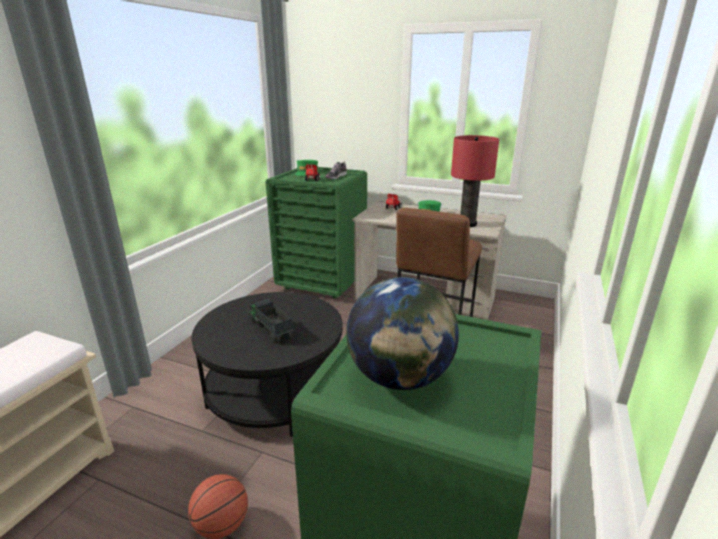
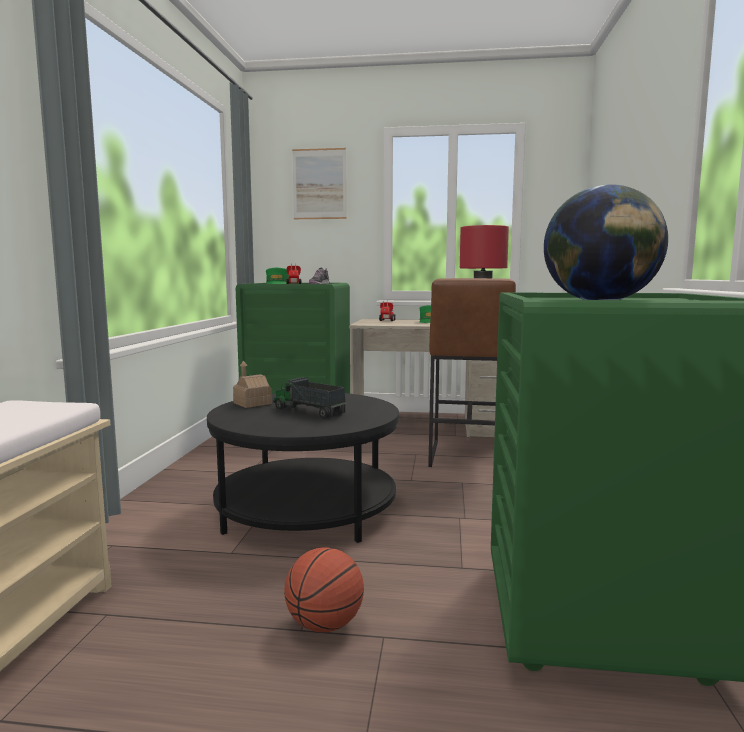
camera: 15 degrees left, 15 degrees down
none -> toy house [233,361,272,408]
none -> picture [292,148,347,219]

